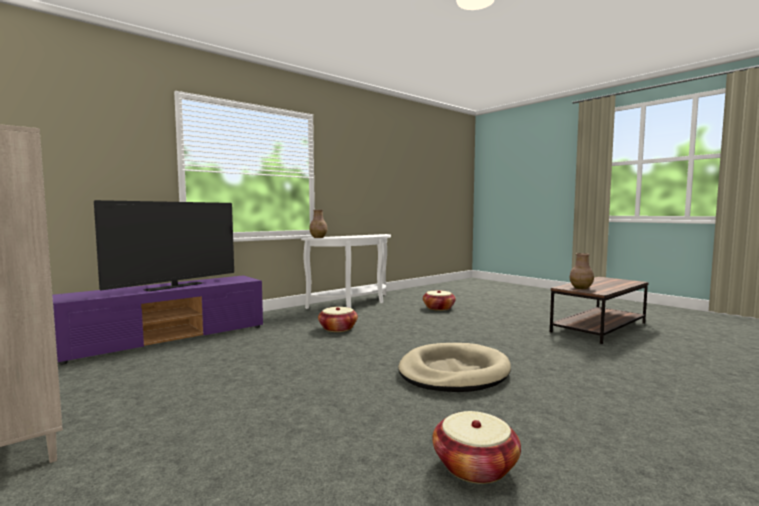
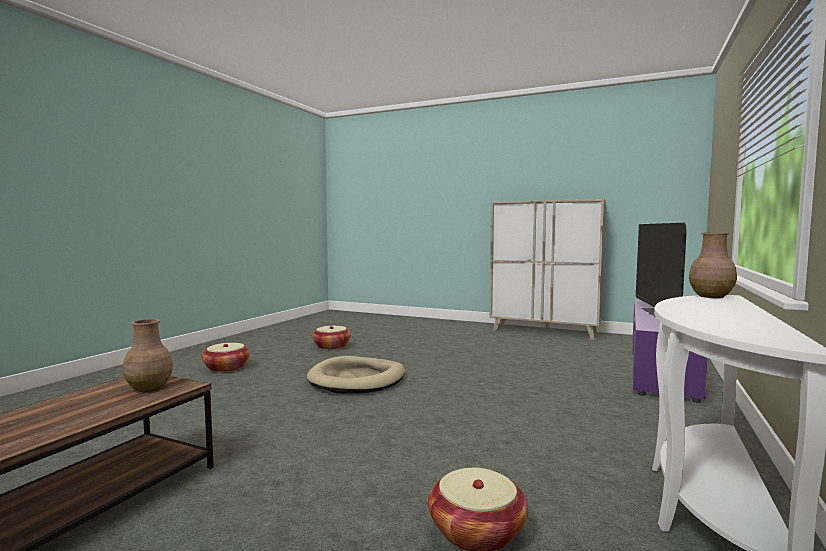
camera: 155 degrees right, 0 degrees up
basket [318,307,358,332] -> basket moved to [201,343,250,372]

